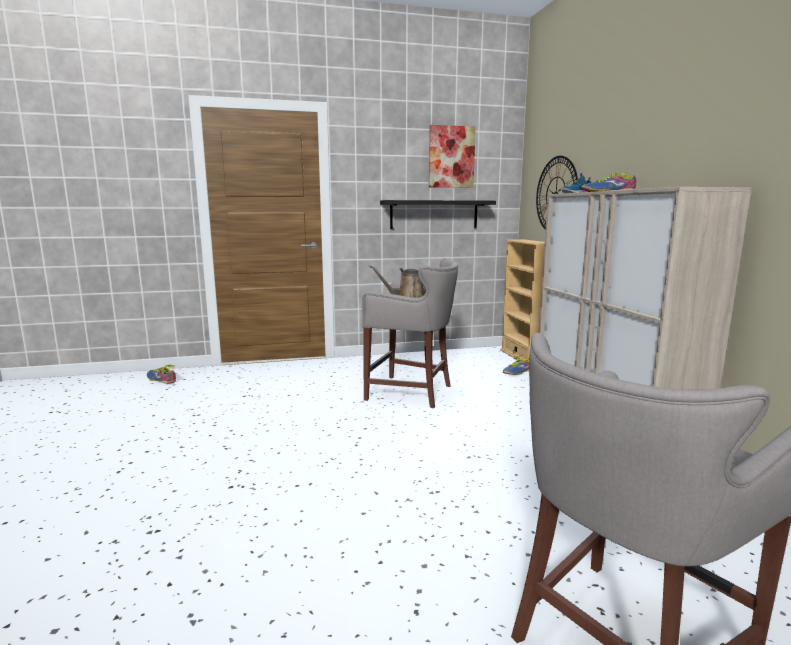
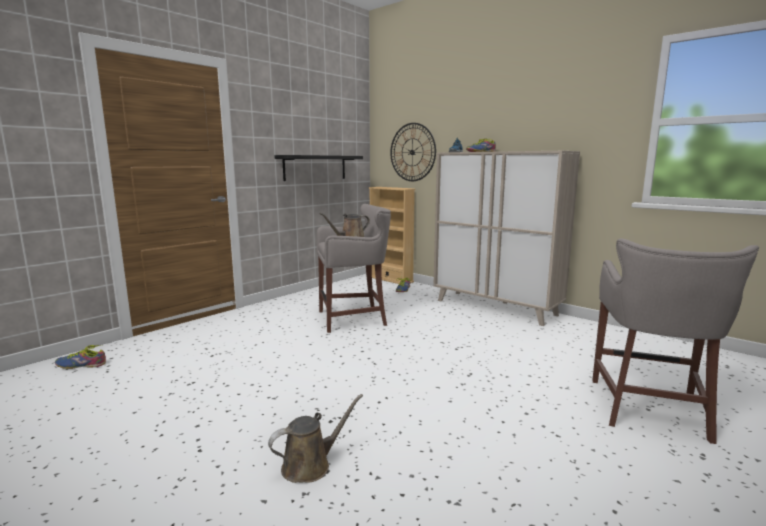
camera: 35 degrees left, 0 degrees up
picture [429,125,476,188] -> none
none -> brown watering can [268,394,363,483]

